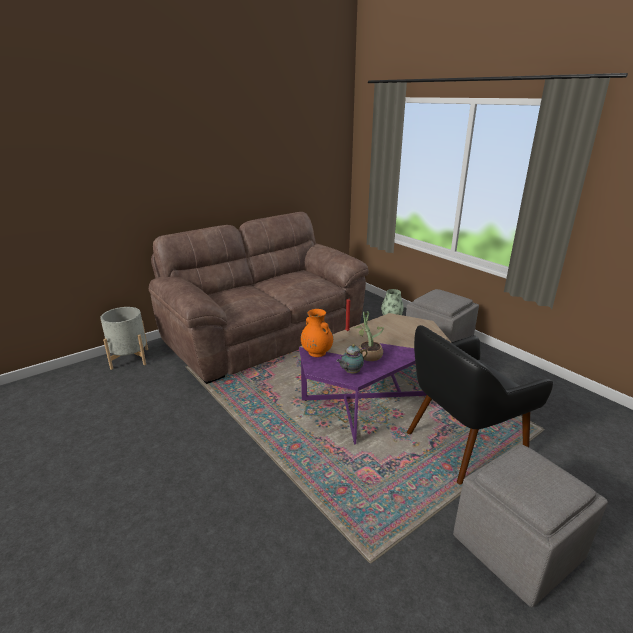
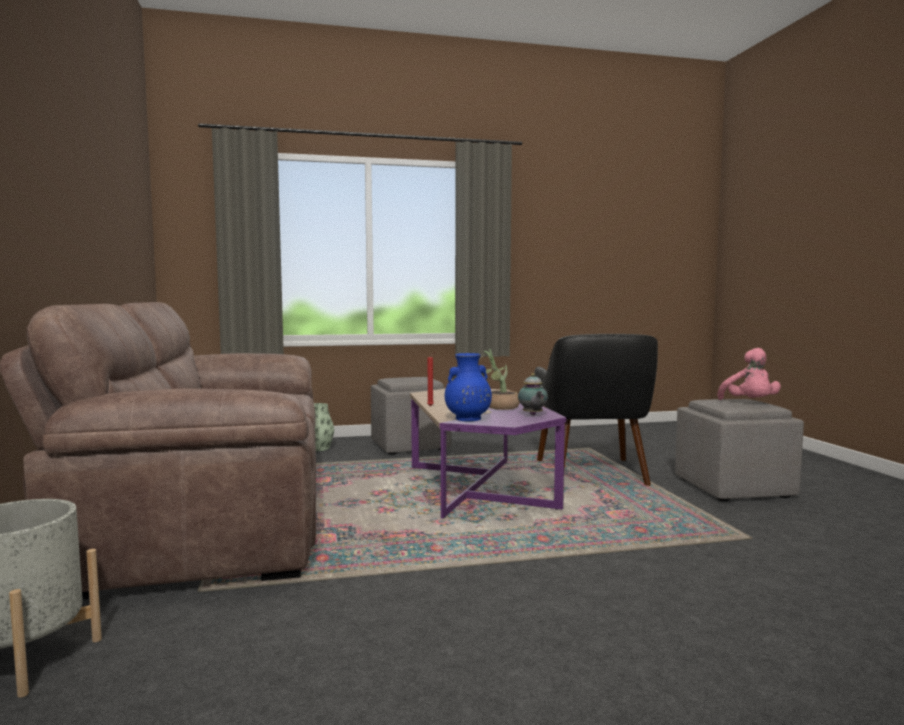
camera: 65 degrees left, 20 degrees down
orange vase [301,309,333,357] -> blue vase [445,353,492,421]
none -> pink plush toy [717,348,781,400]

